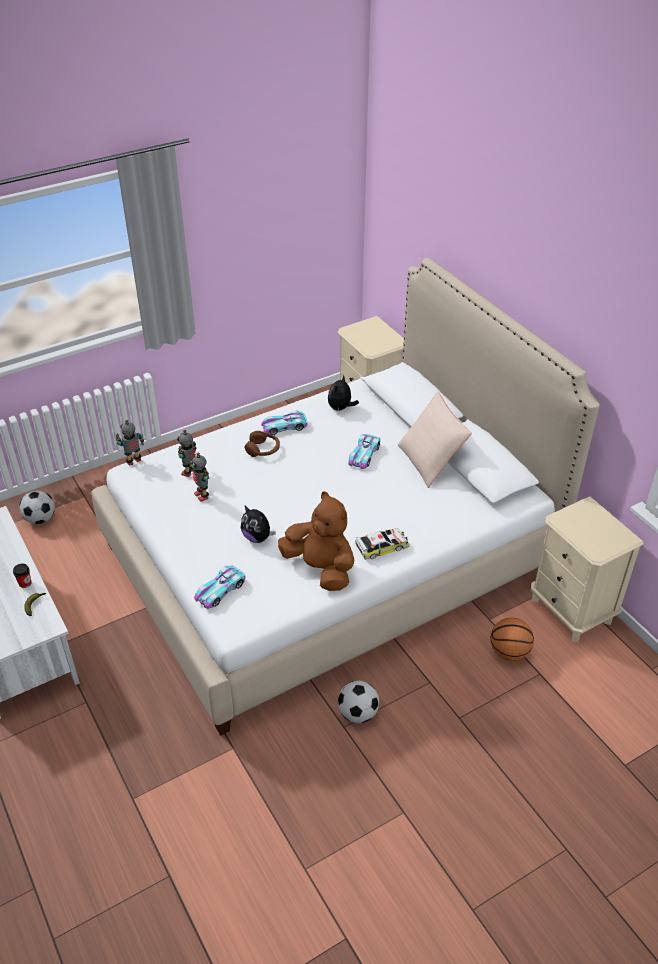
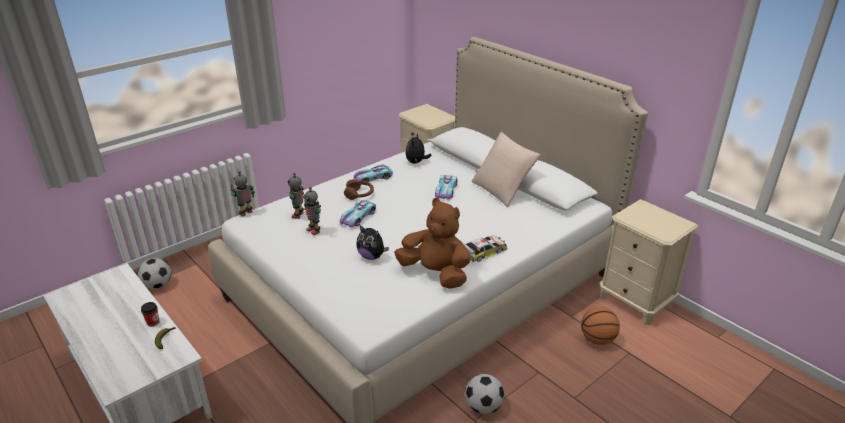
camera: 10 degrees left, 10 degrees down
toy car [194,565,245,609] -> toy car moved to [340,200,376,227]

